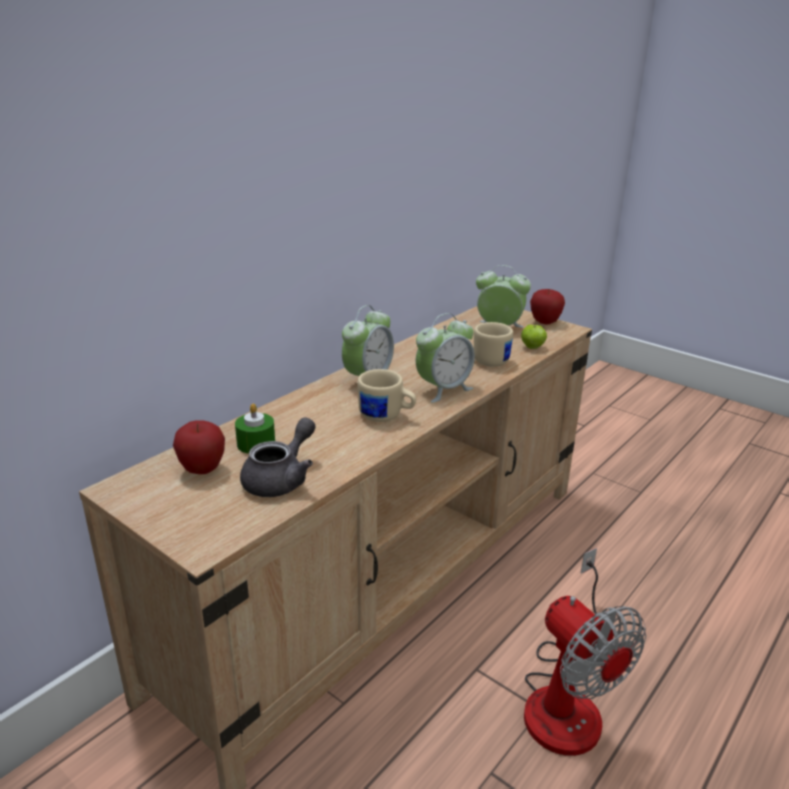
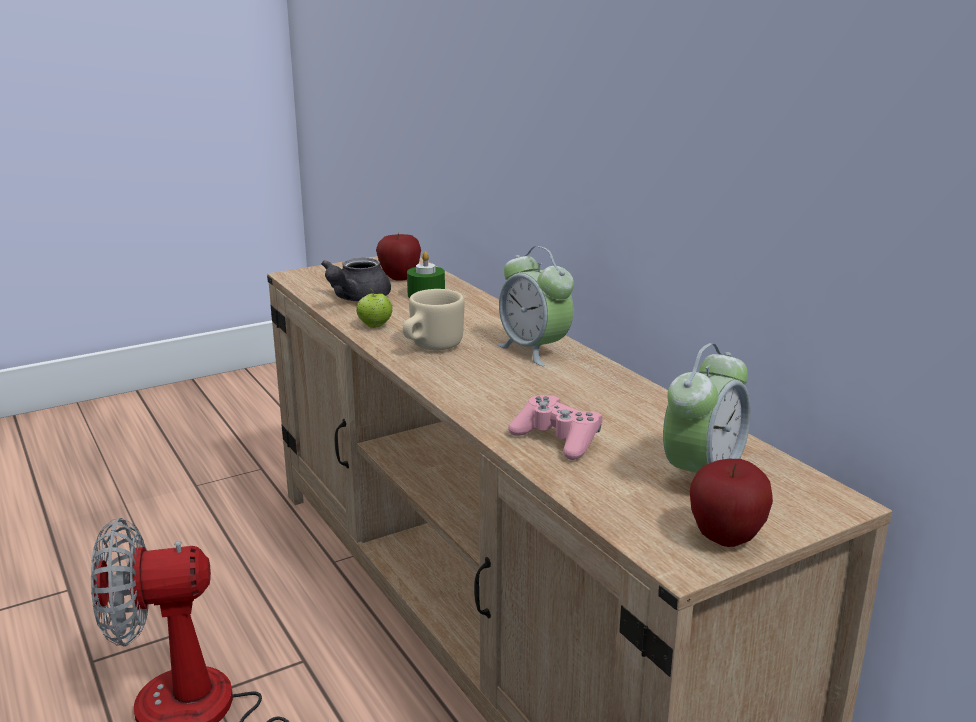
camera: 110 degrees right, 5 degrees down
grey teapot [240,417,316,497] -> grey teapot turned 60 degrees clockwise [321,258,391,302]
alarm clock [416,313,475,402] -> none
beige mug [474,322,513,367] -> pink game controller [508,395,602,460]
apple [521,323,547,349] -> apple moved to [356,287,392,328]

